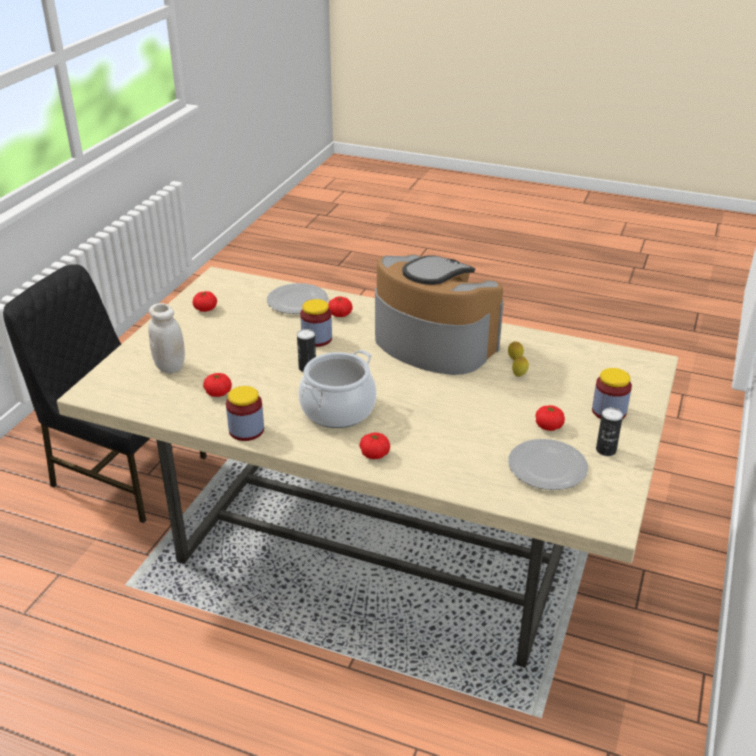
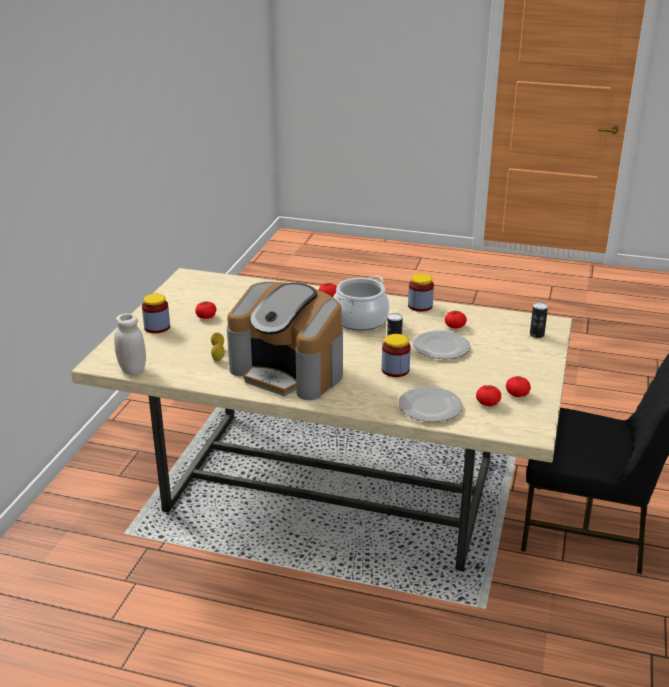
camera: 175 degrees right, 5 degrees down
white jar [148,303,185,373] -> white jar moved to [114,314,146,375]
tomato [328,296,353,317] -> tomato moved to [476,385,501,406]
plate [508,439,588,490] -> plate moved to [413,331,470,359]
can [596,408,623,456] -> can moved to [530,302,548,338]

